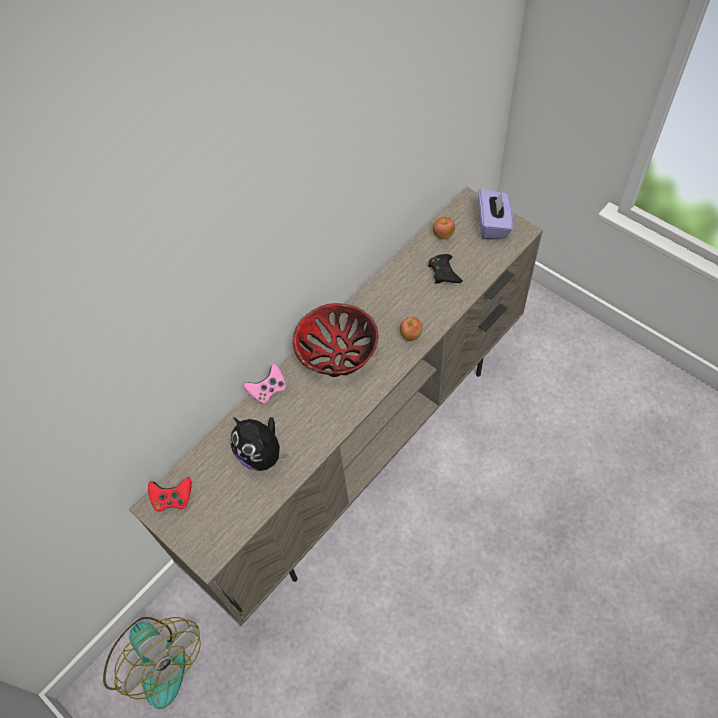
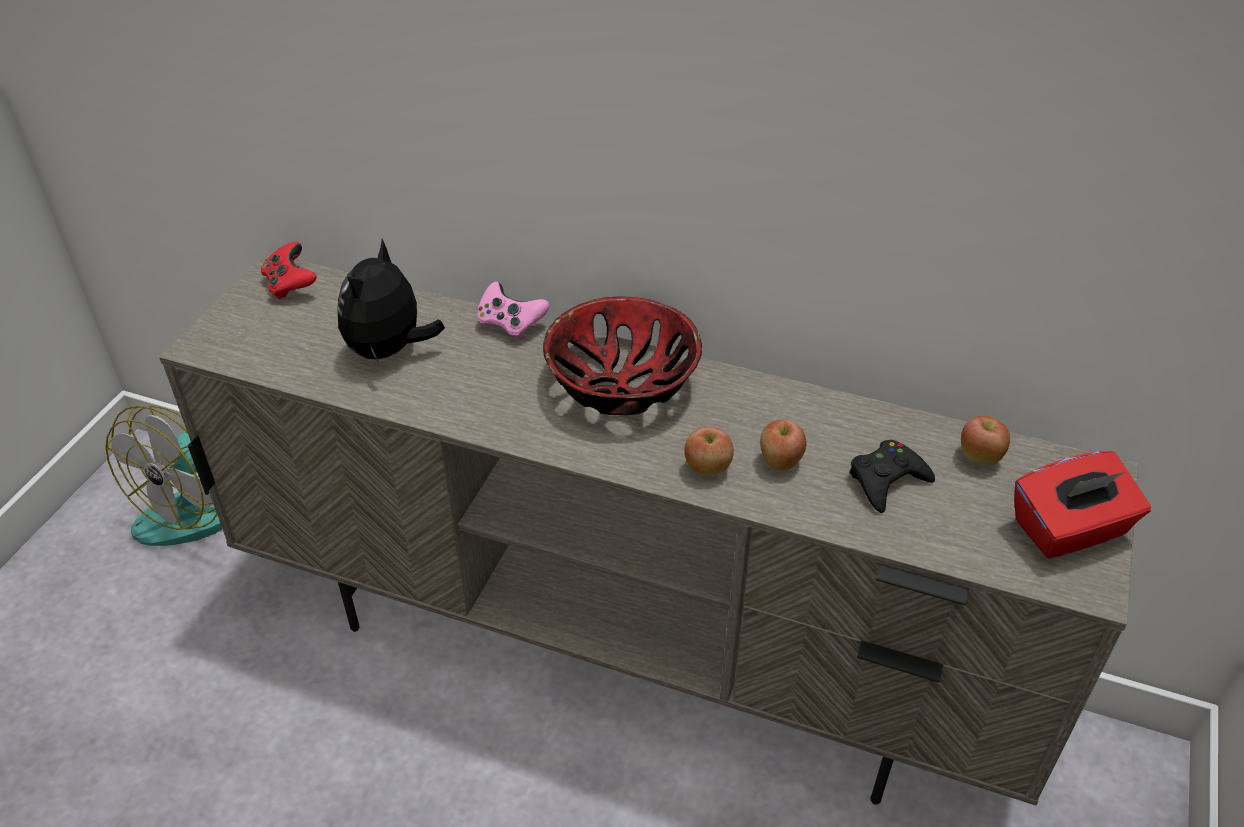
camera: 65 degrees right, 15 degrees down
purple tissue box [478,189,513,239] -> red tissue box [1014,451,1151,559]
none -> apple [760,420,807,471]

